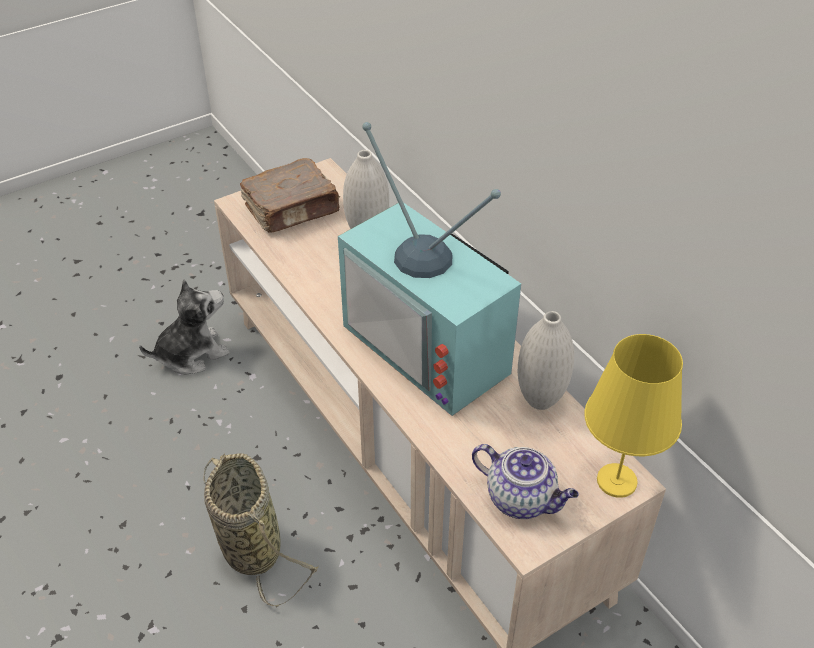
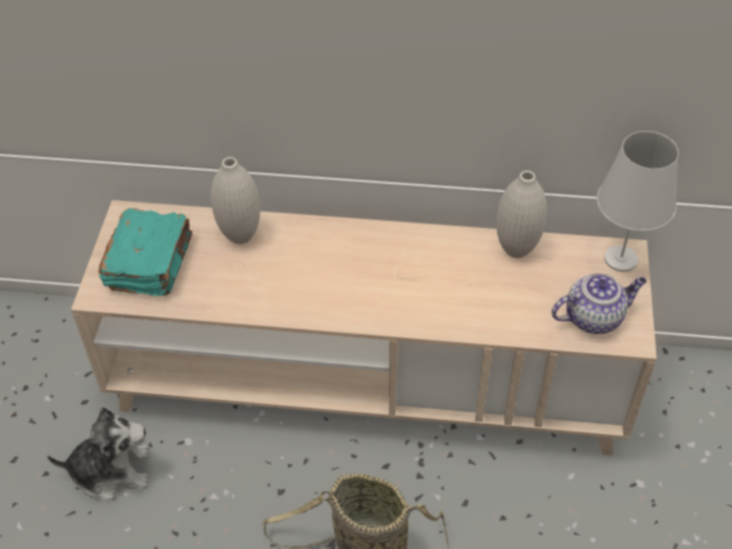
camera: 50 degrees left, 5 degrees up
plush toy [139,279,230,374] -> plush toy turned 75 degrees clockwise [47,407,149,500]
brown book [240,158,340,233] -> turquoise book [98,208,193,296]
television [338,122,521,416] -> none
yellow table lamp [584,334,683,498] -> white table lamp [597,131,679,272]

